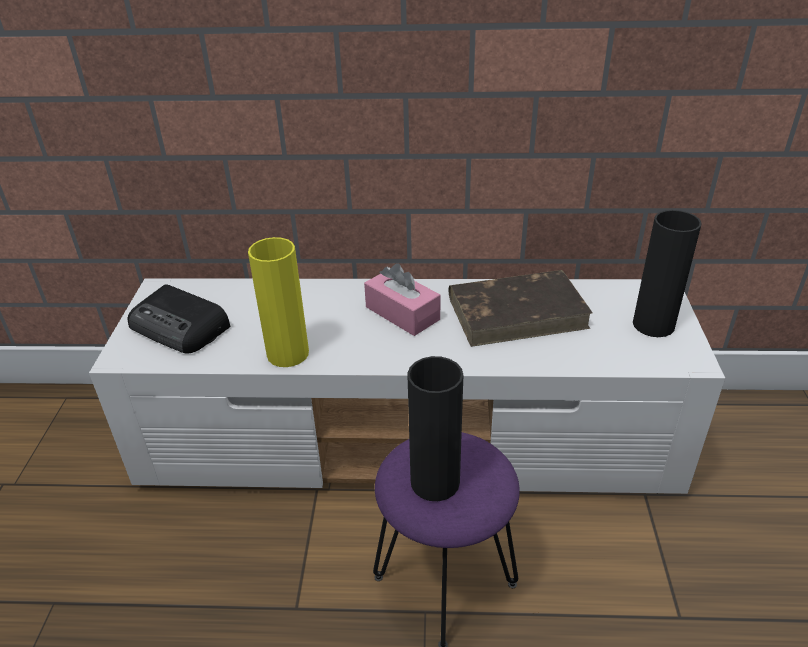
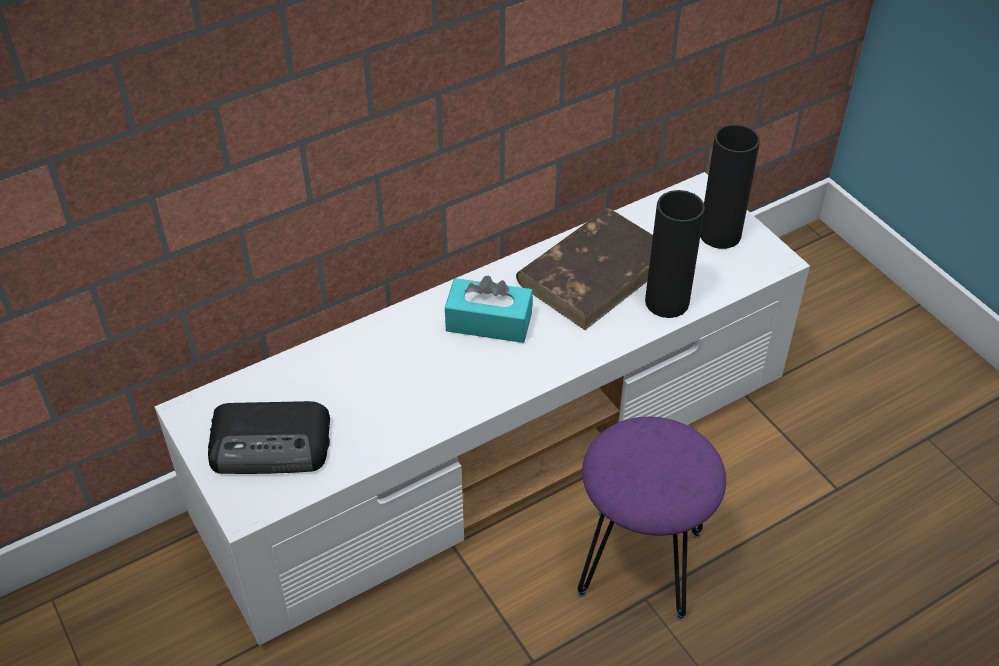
camera: 35 degrees left, 10 degrees up
yellow vase [248,237,309,367] -> none
pink tissue box [364,263,440,336] -> turquoise tissue box [445,276,533,343]
black vase [407,356,463,501] -> black vase moved to [645,190,705,318]

